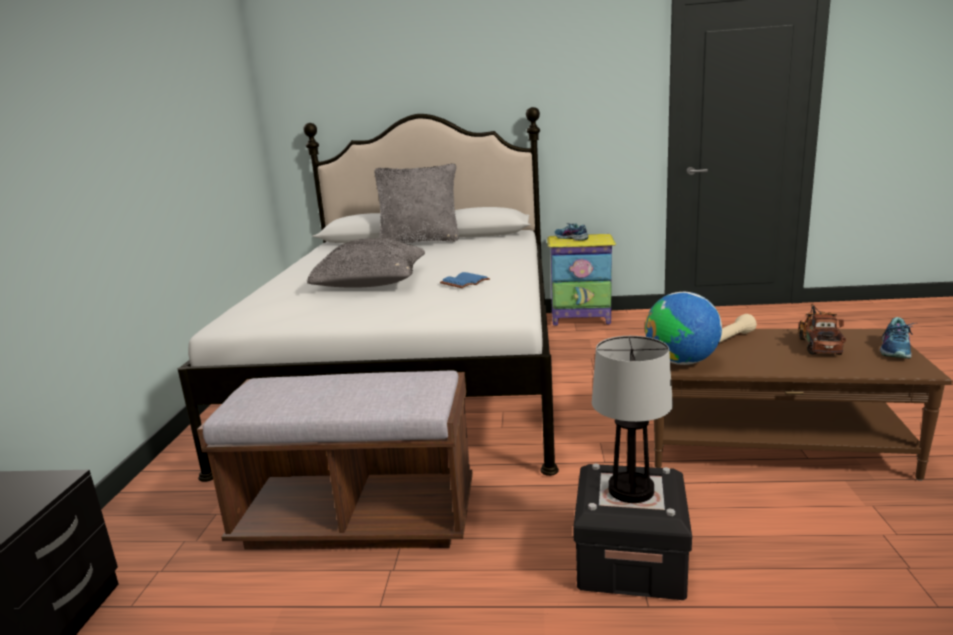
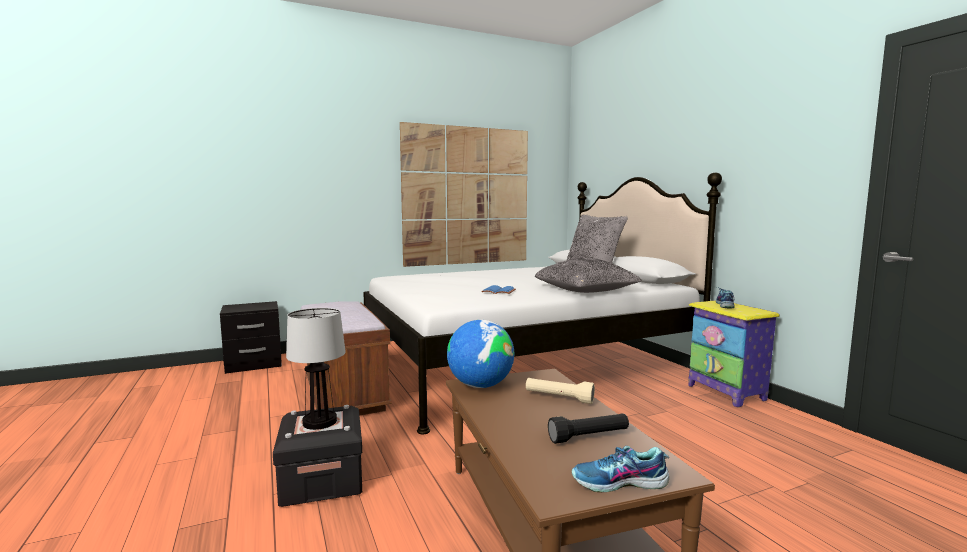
camera: 60 degrees right, 10 degrees down
grey pillow [307,238,425,288] -> grey pillow moved to [535,258,642,293]
toy truck [798,304,846,355] -> black flashlight [548,413,629,444]
none -> picture [400,122,528,267]

